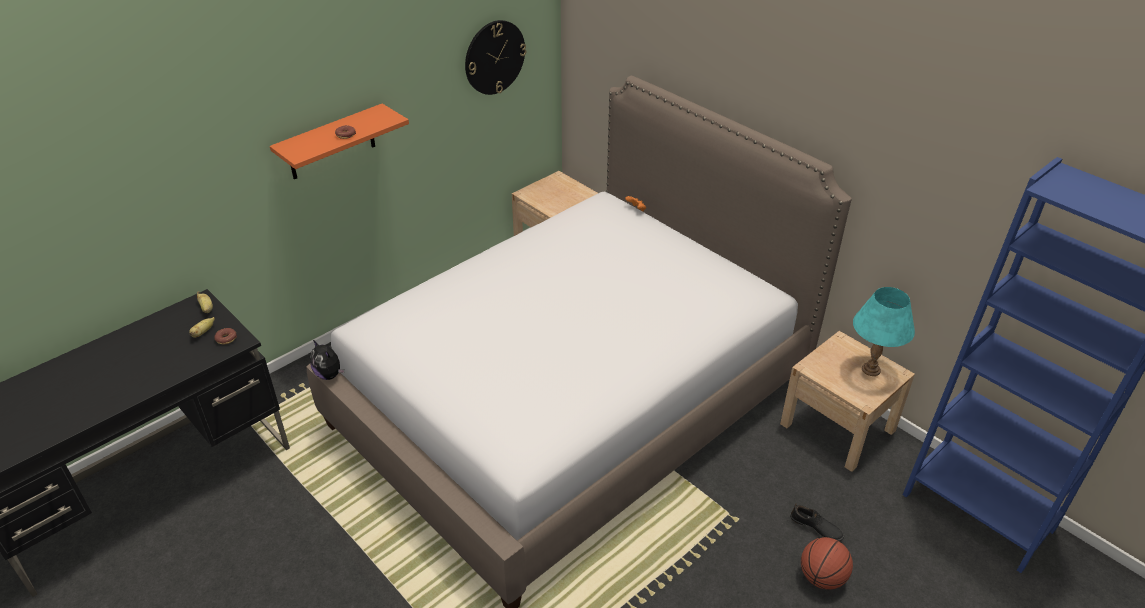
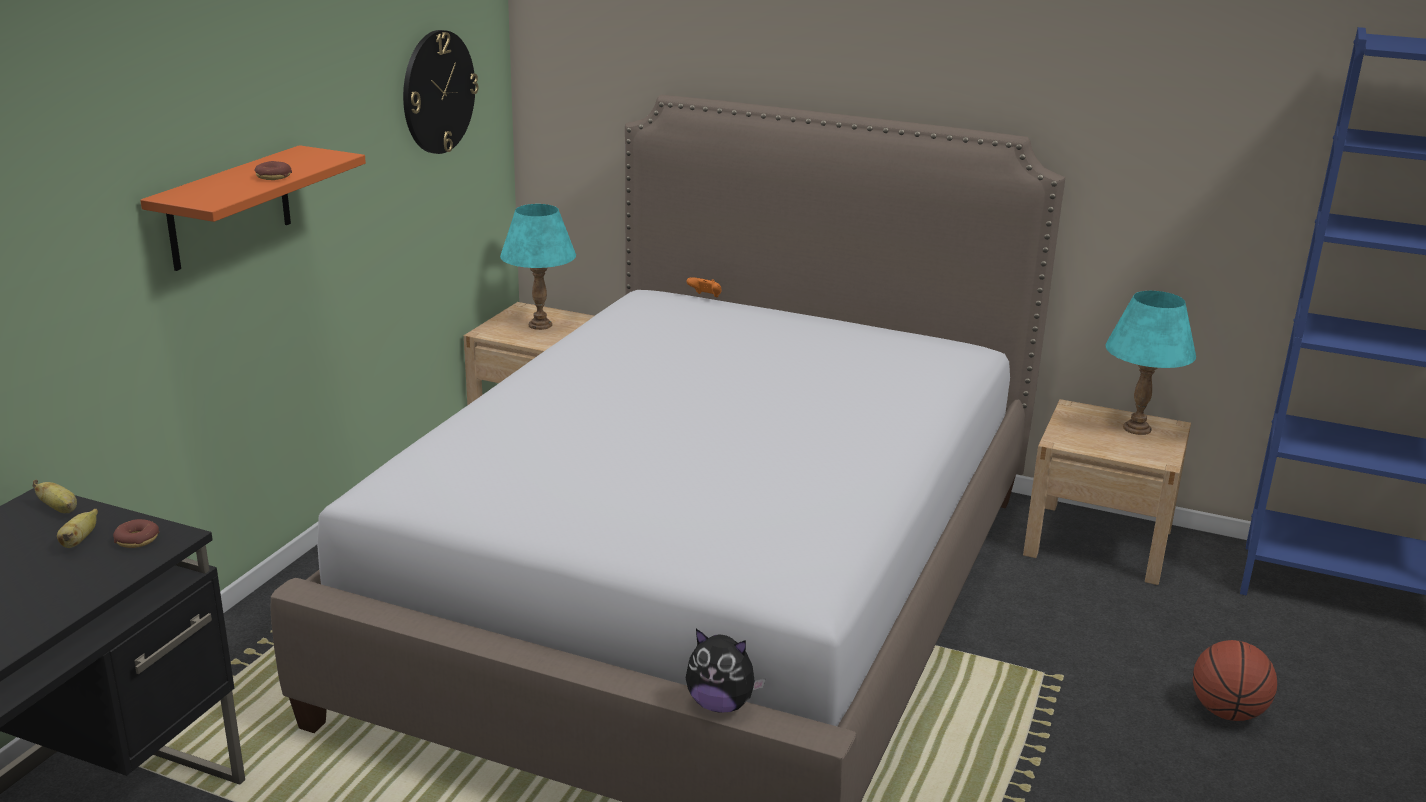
camera: 25 degrees left, 15 degrees down
plush toy [310,340,345,380] -> plush toy moved to [686,629,766,713]
black shoe [790,503,844,541] -> none
none -> turquoise table lamp [500,204,576,330]

